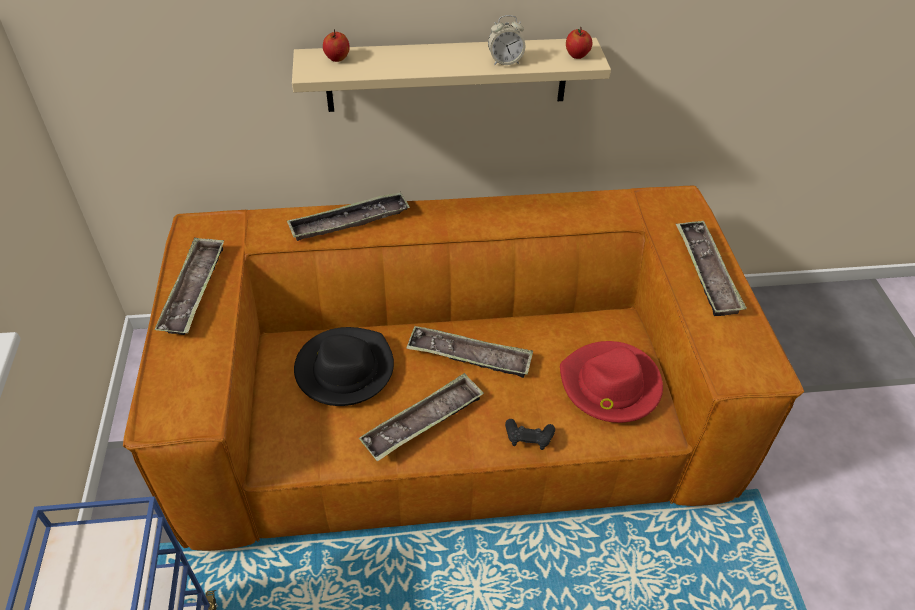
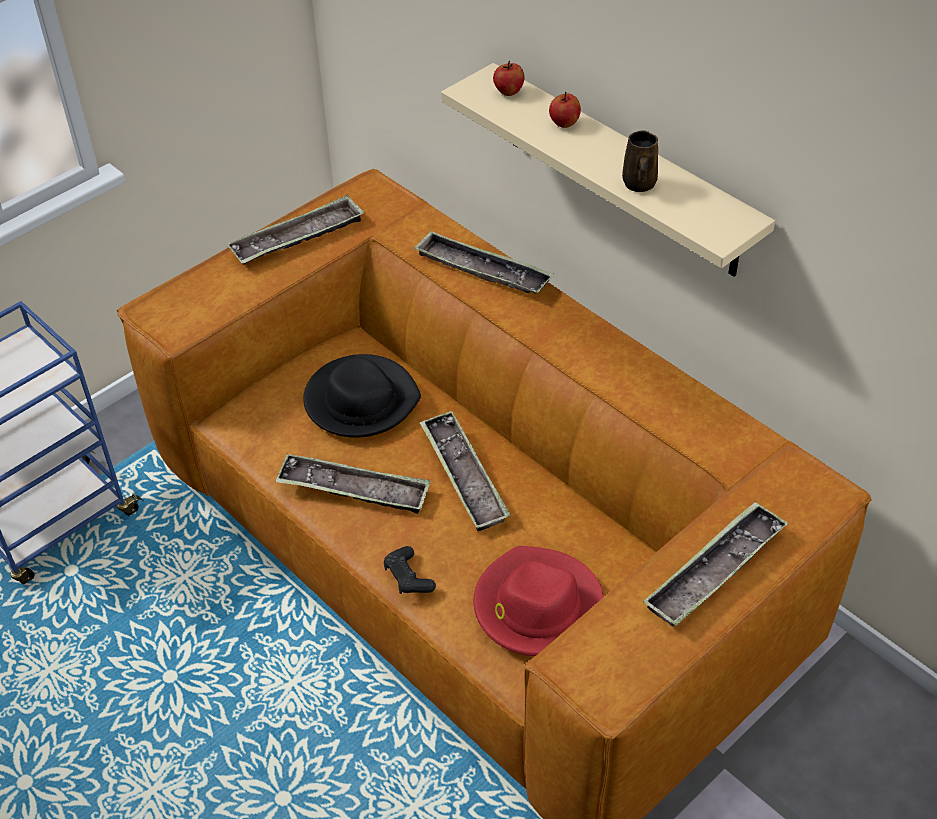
camera: 55 degrees right, 0 degrees up
alarm clock [488,15,525,65] -> brown mug [622,130,658,192]
apple [566,27,592,59] -> apple moved to [549,92,581,128]

